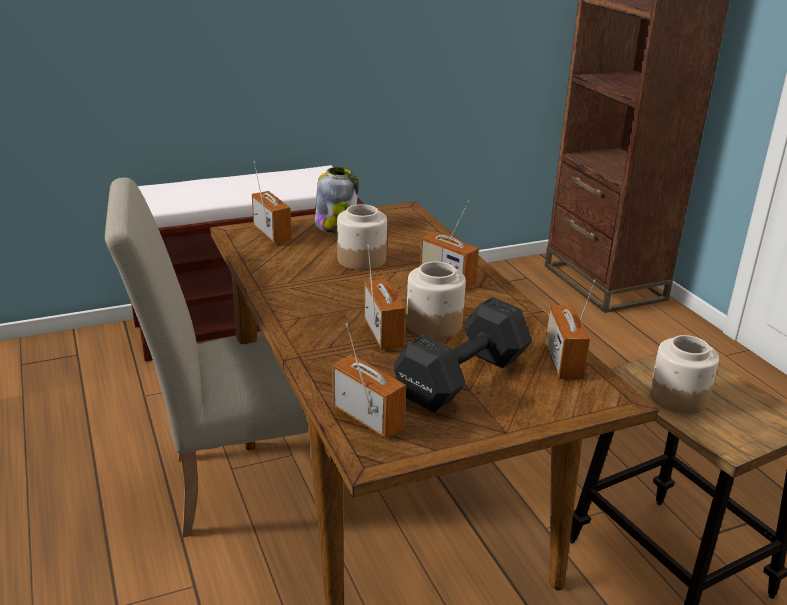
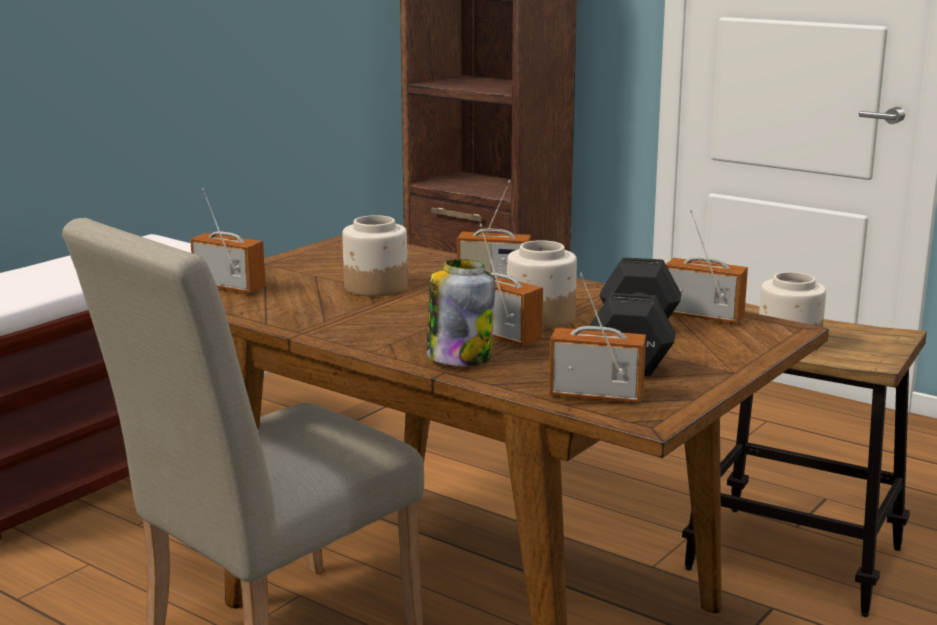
camera: 30 degrees left, 10 degrees down
jar [315,167,359,233] -> jar moved to [426,259,495,366]
radio [545,279,595,379] -> radio turned 150 degrees clockwise [666,210,748,324]

